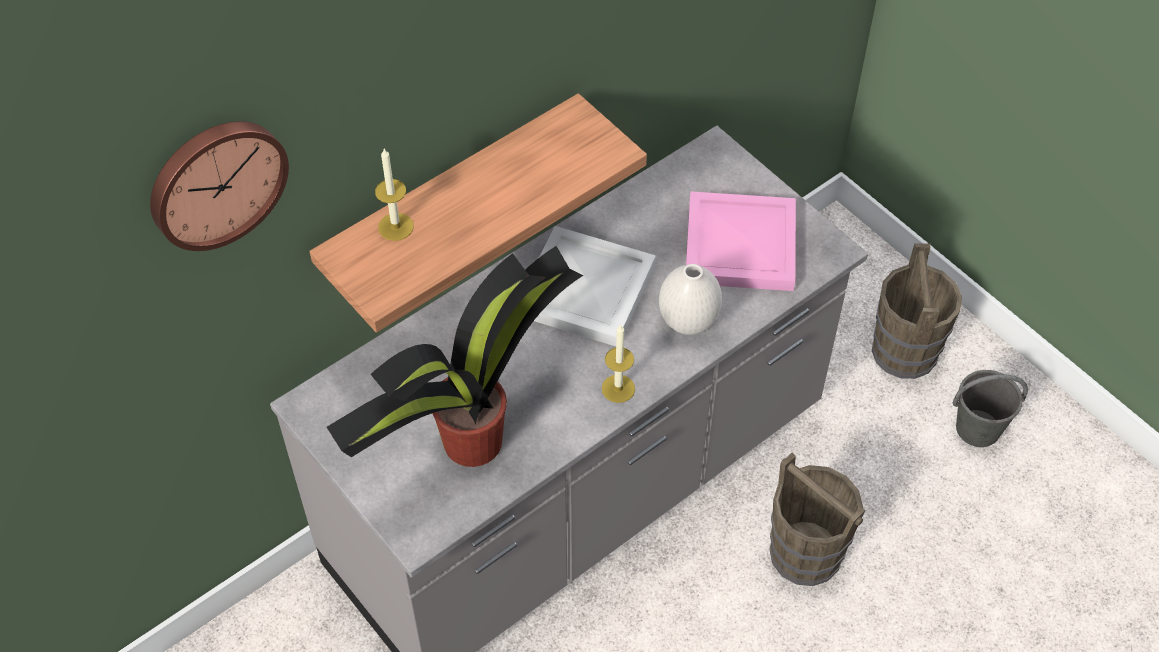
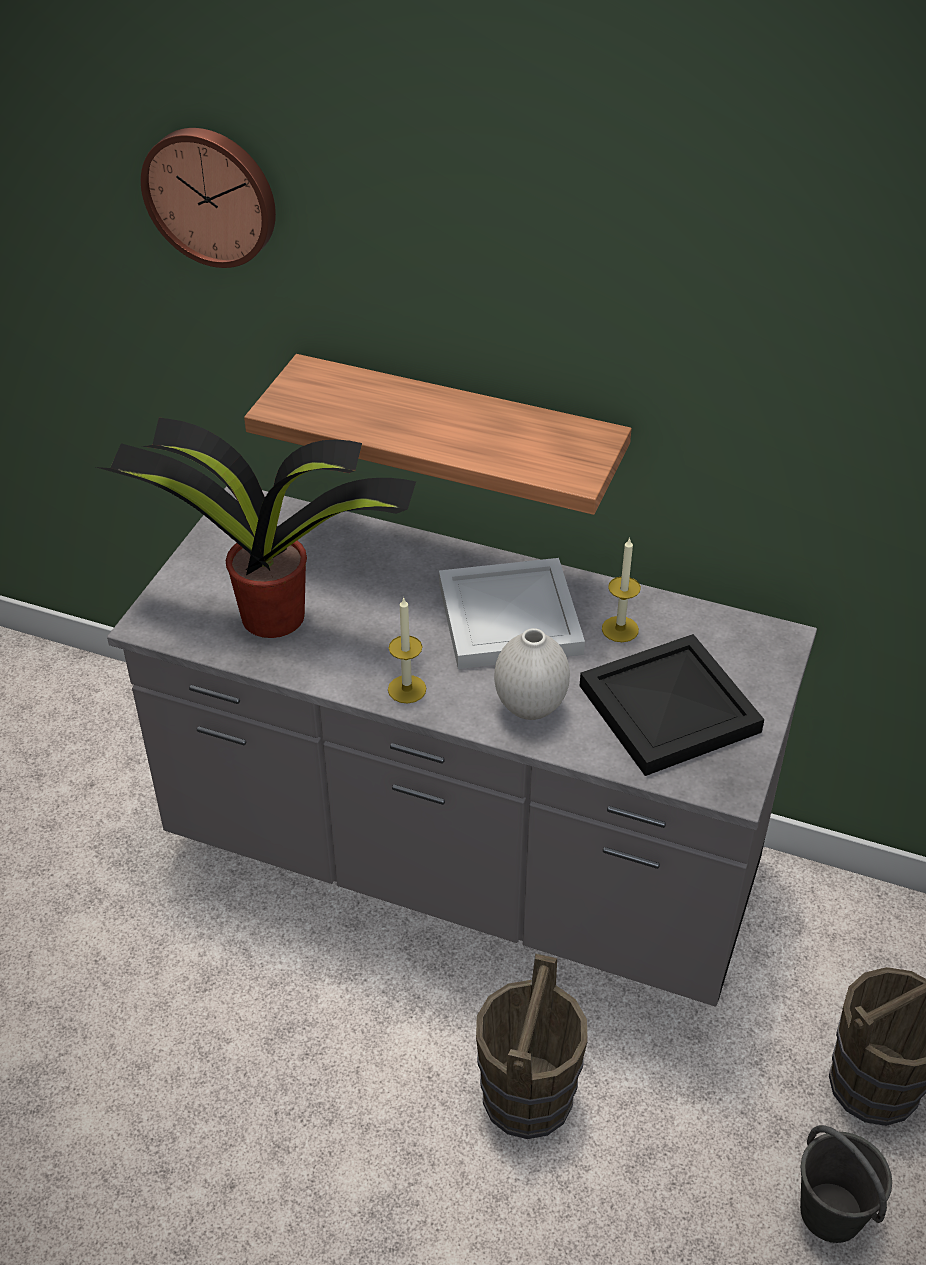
camera: 60 degrees right, 10 degrees down
candle [375,149,414,241] -> candle moved to [602,537,641,642]
pink tray [686,191,796,291] -> black tray [580,634,764,776]

